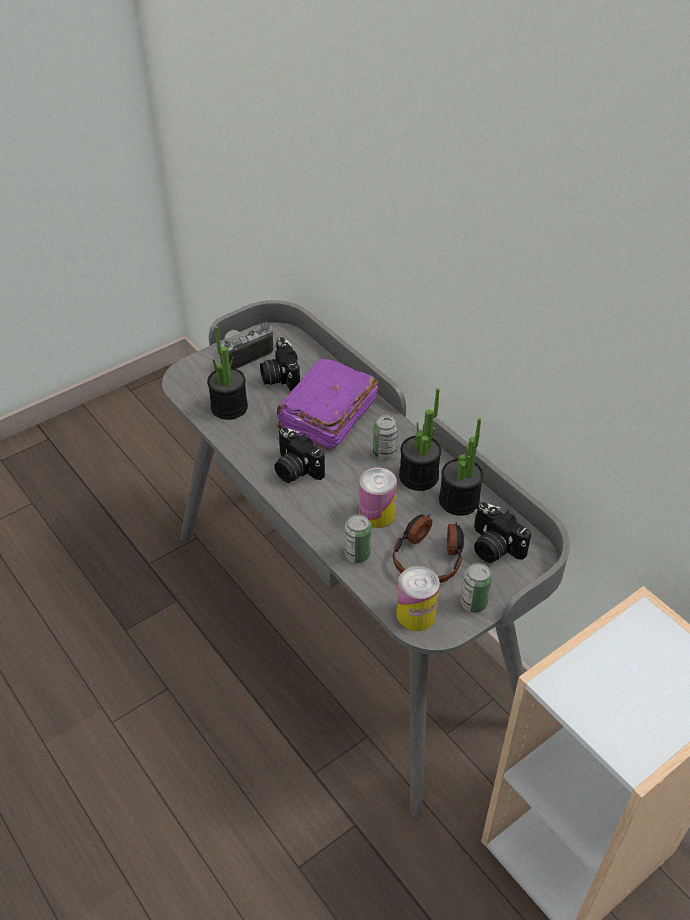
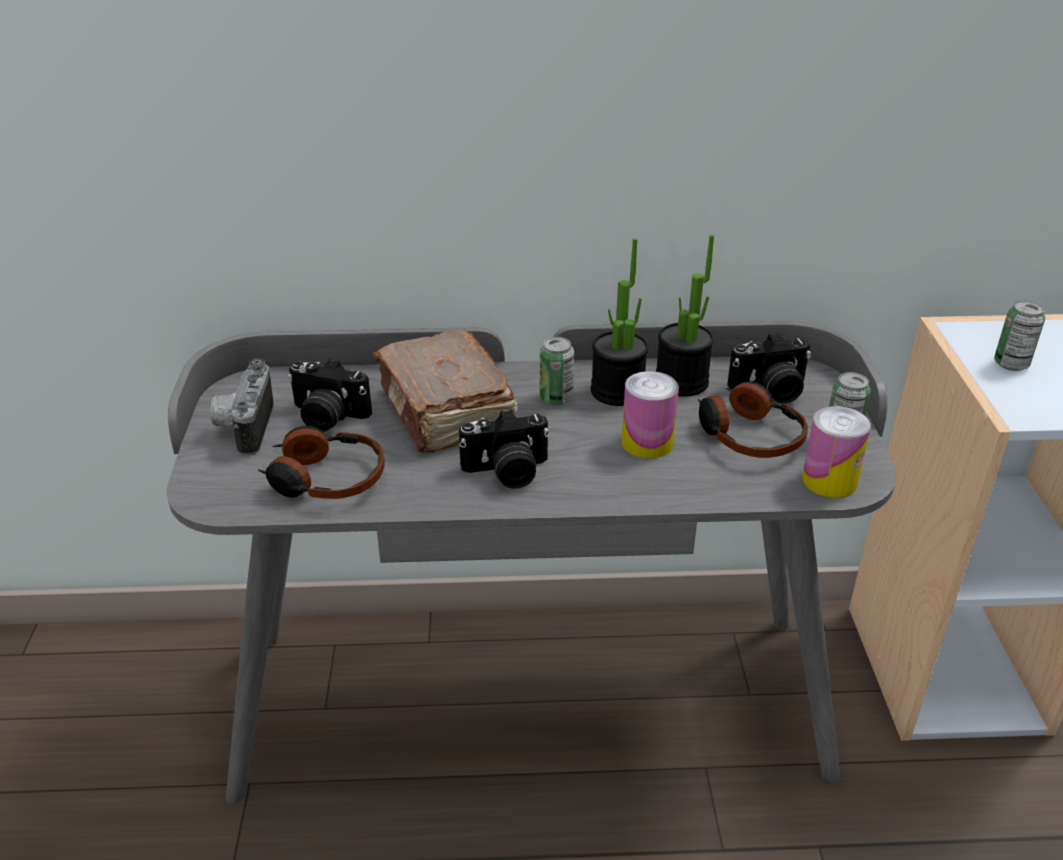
camera: 55 degrees left, 10 degrees down
potted plant [207,326,248,420] -> headphones [258,426,385,499]
purple book [277,358,378,451] -> brown book [373,329,517,453]
can [344,514,371,563] -> can moved to [994,300,1045,371]

